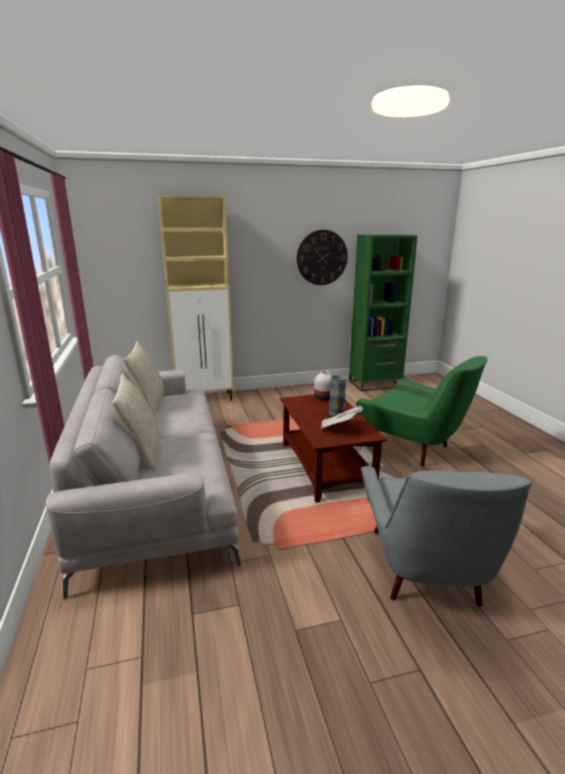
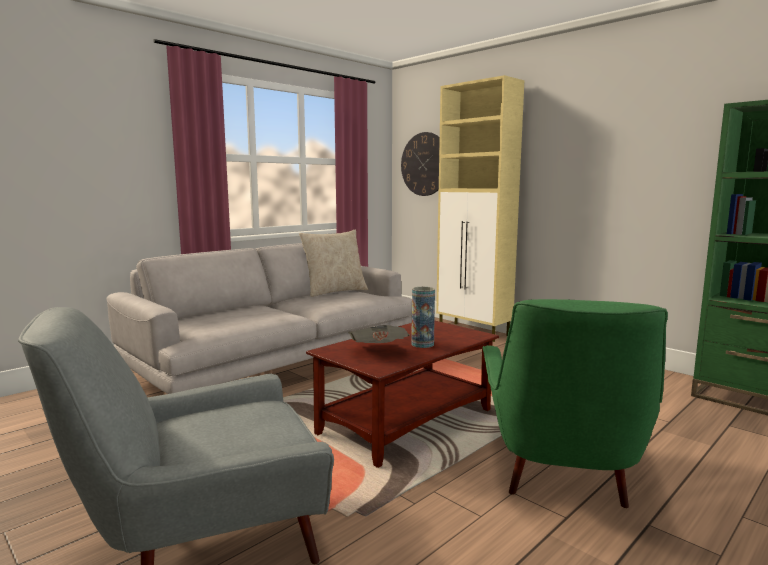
camera: 60 degrees right, 10 degrees down
beige pillow [112,374,159,471] -> none
wall clock [297,230,348,285] -> wall clock moved to [401,132,440,196]
white vase [314,371,332,400] -> none

